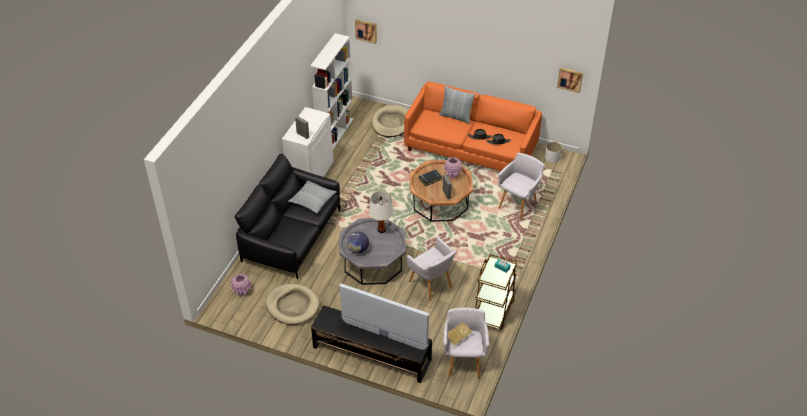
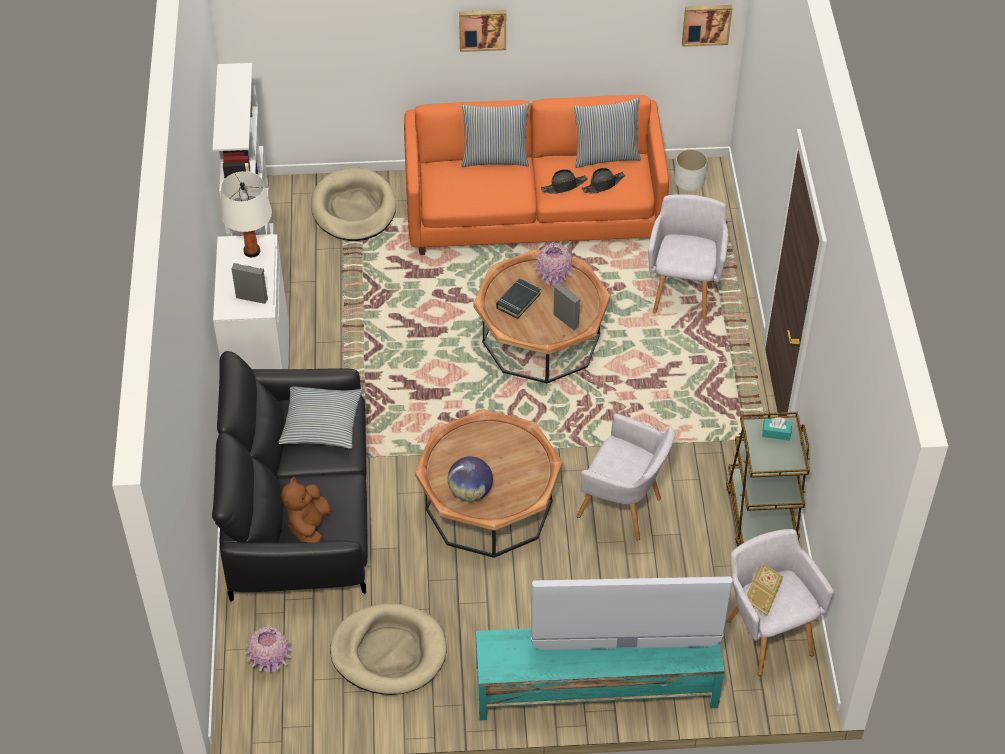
camera: 25 degrees left, 5 degrees up
black tv stand [311,305,432,383] -> turquoise tv stand [476,628,724,720]
grey coffee table [339,218,406,285] -> brown coffee table [415,409,563,558]
picture [355,19,377,44] -> picture moved to [459,10,506,52]
white table lamp [369,191,394,233] -> white table lamp moved to [221,171,272,258]
none -> brown plush toy [281,477,331,543]
none -> pillow [573,98,641,168]

